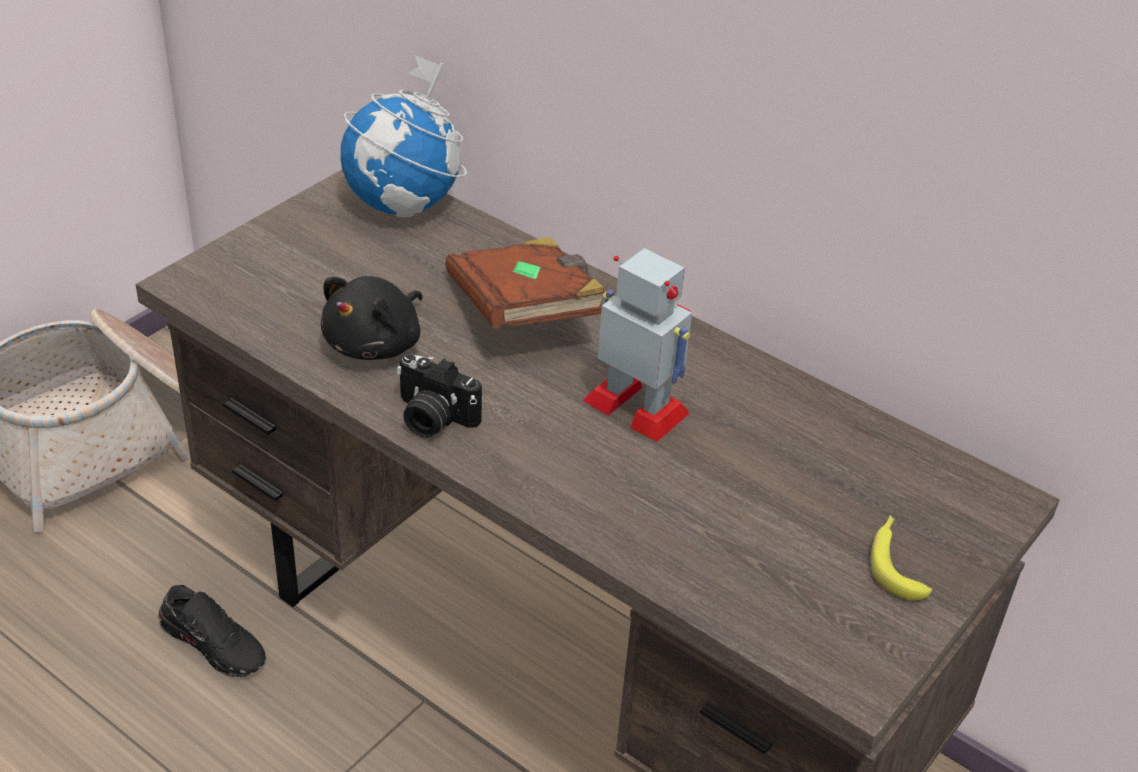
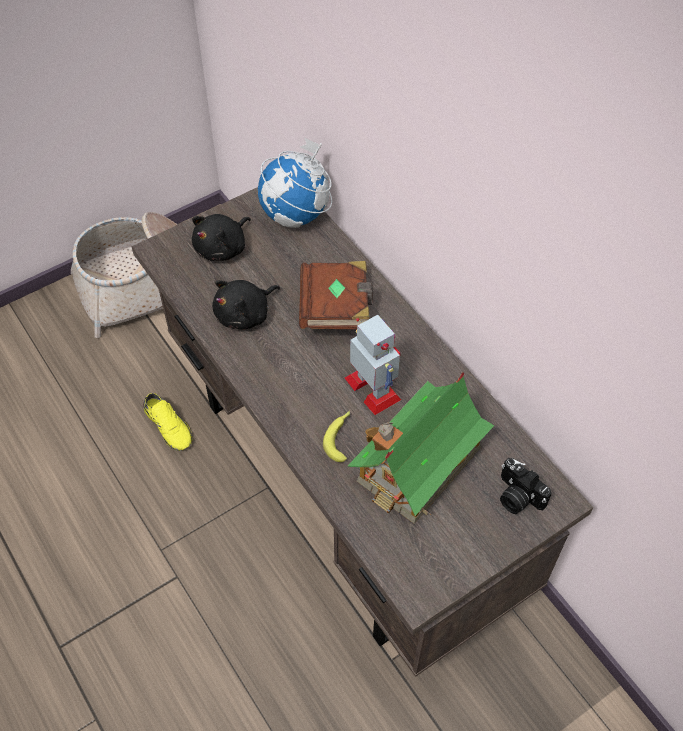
camera: 20 degrees right, 15 degrees up
black shoe [158,585,266,677] -> yellow shoe [143,393,192,451]
camera [397,353,482,438] -> camera moved to [500,458,552,514]
banana [871,515,932,600] -> banana moved to [323,411,350,462]
none -> black plush toy [192,214,251,261]
none -> toy house [347,372,494,524]

